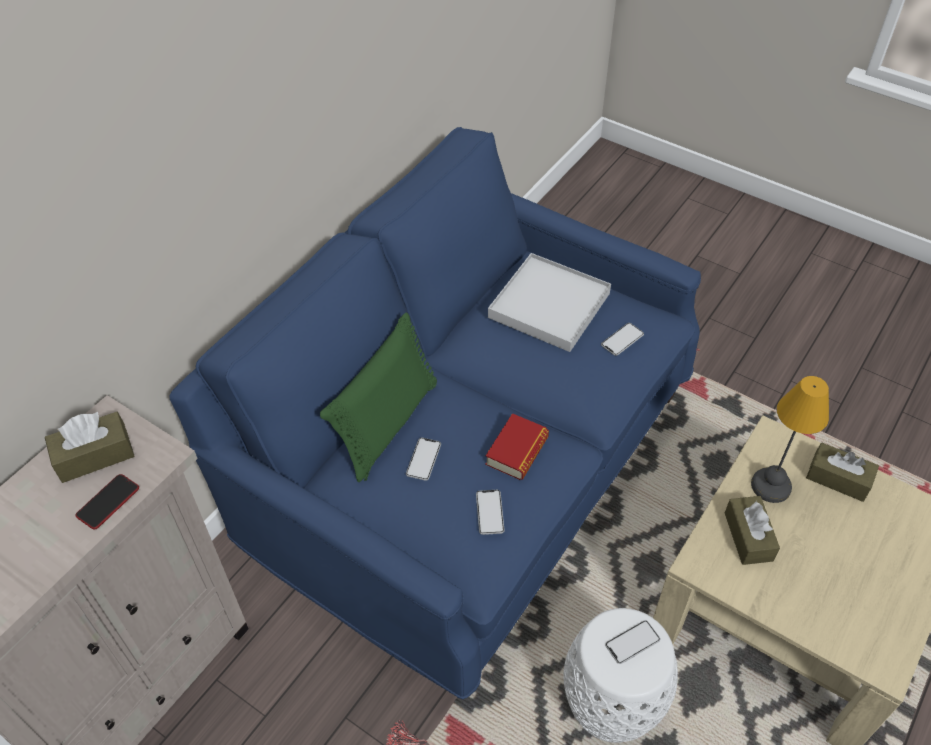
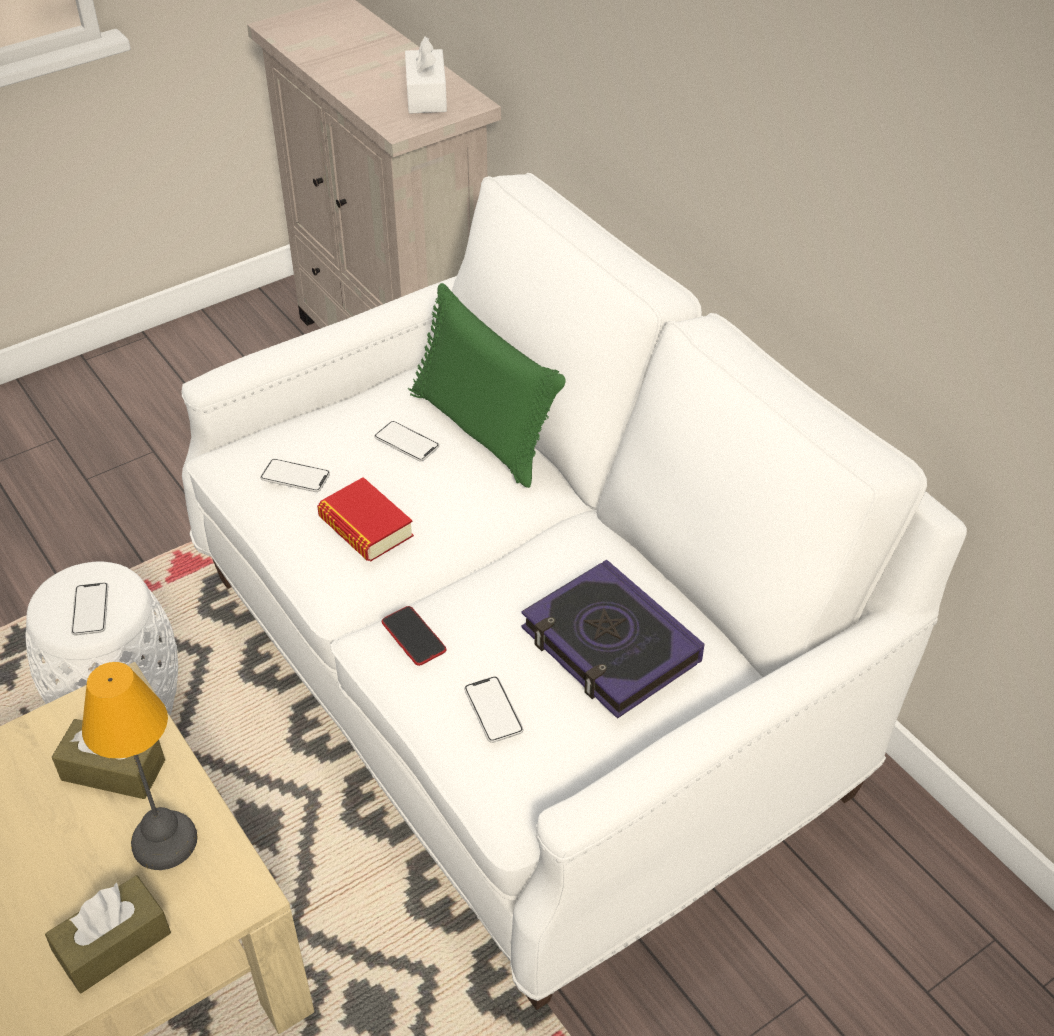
camera: 110 degrees right, 5 degrees down
brown tissue box [45,412,134,483] -> white tissue box [405,36,447,114]
phone [76,474,139,530] -> phone moved to [382,606,446,666]
blue sofa [170,127,701,700] -> white sofa [182,173,967,1010]
white tray [488,253,611,352] -> book [521,560,704,719]

